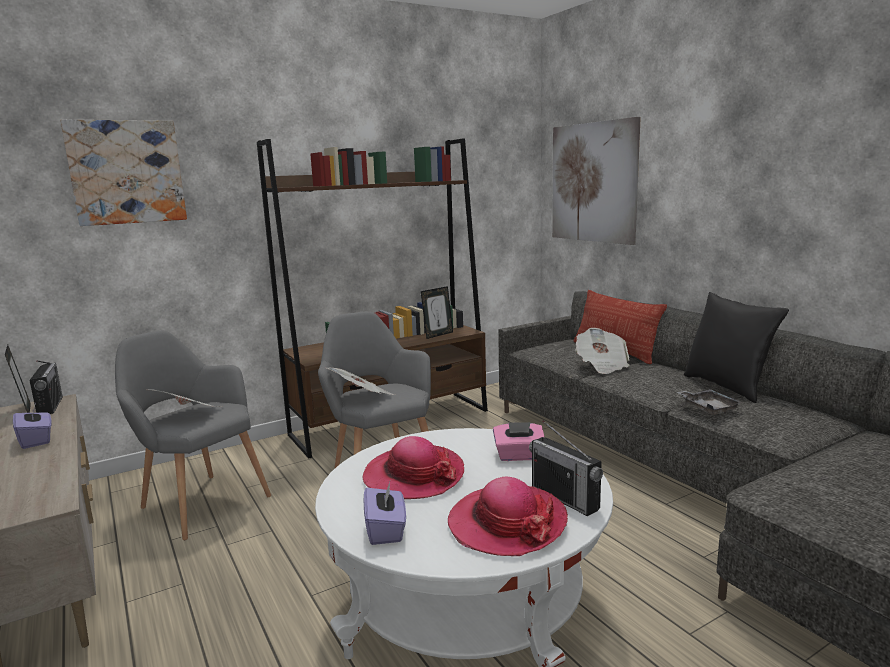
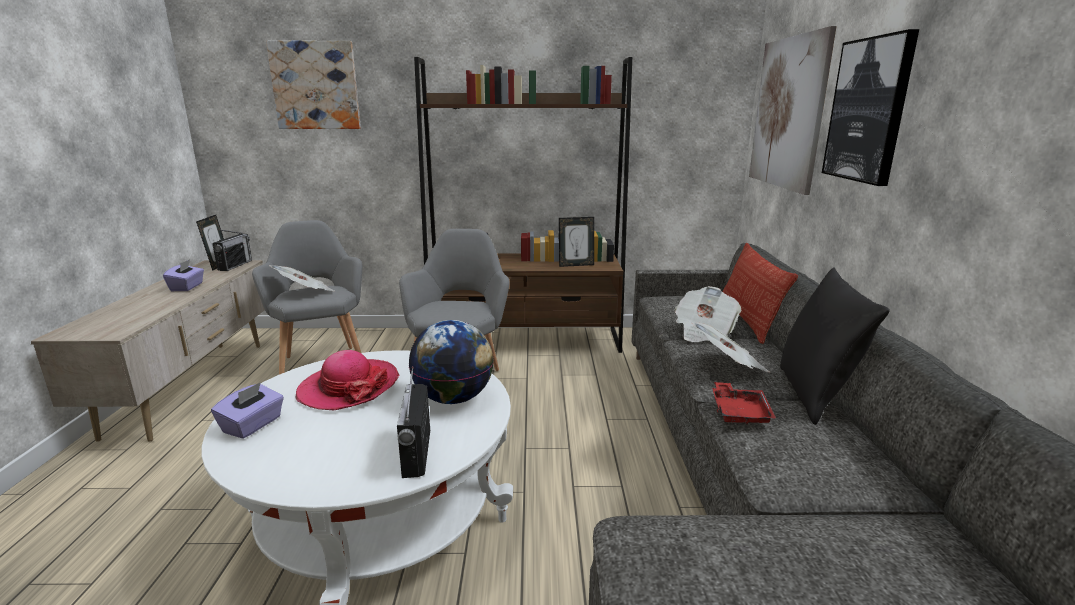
camera: 30 degrees right, 5 degrees up
newspaper [327,368,395,395] -> newspaper moved to [692,322,770,372]
hat [448,477,568,556] -> none
pink tissue box [493,422,544,461] -> globe [409,320,494,404]
grey tray [676,389,742,415] -> red tray [712,382,776,425]
none -> picture [822,29,919,186]

